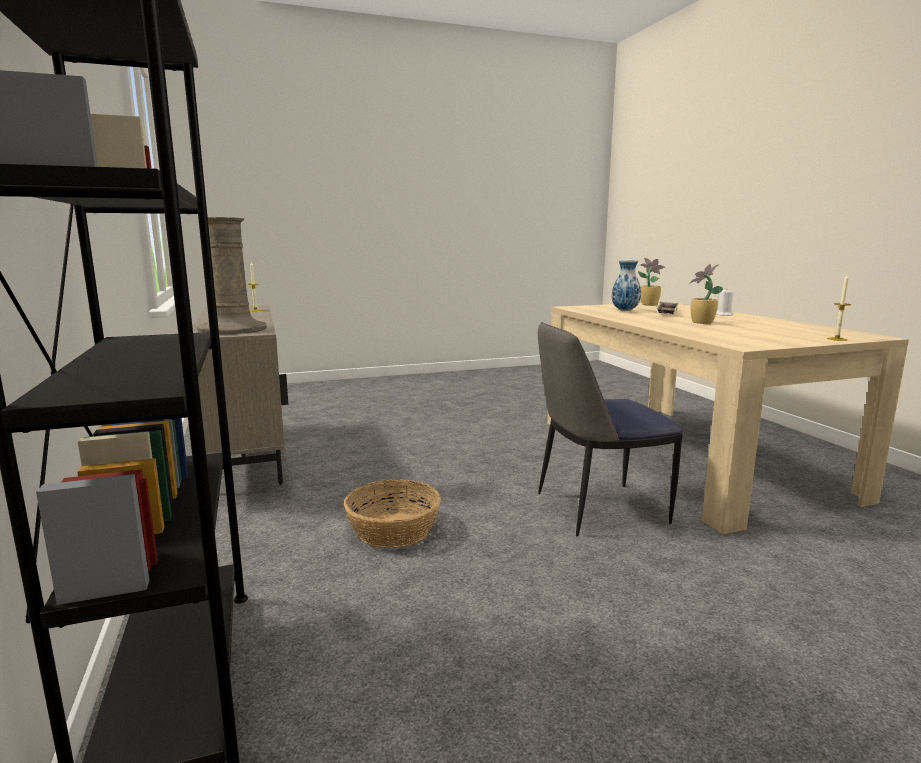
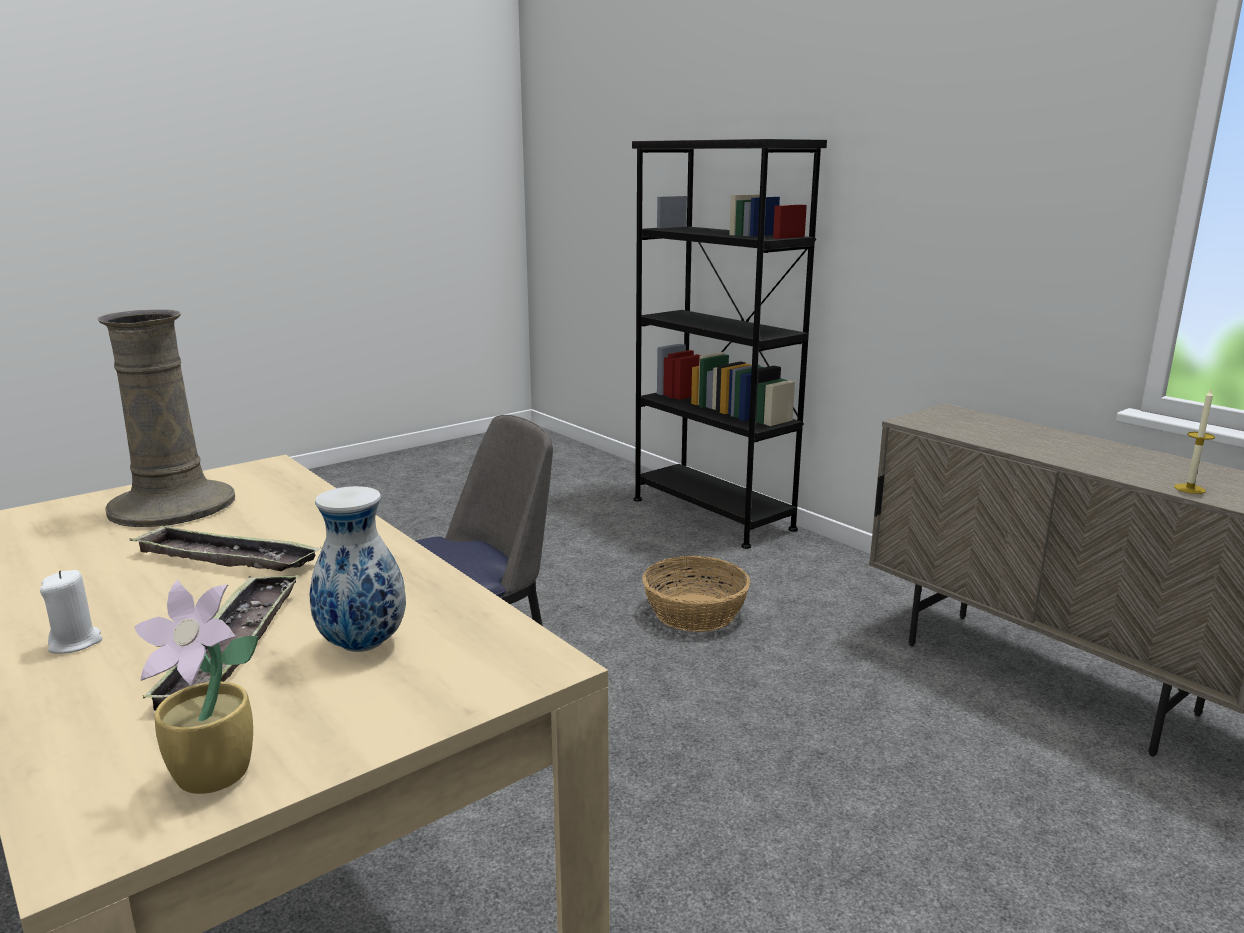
camera: 160 degrees right, 5 degrees up
beige vase [196,217,267,334] -> beige vase moved to [98,309,235,527]
potted plant [689,264,723,324] -> tray [129,524,322,571]
candle [827,275,851,341] -> none

